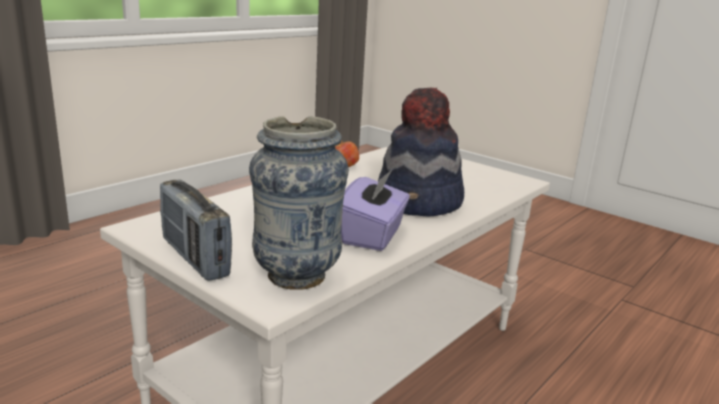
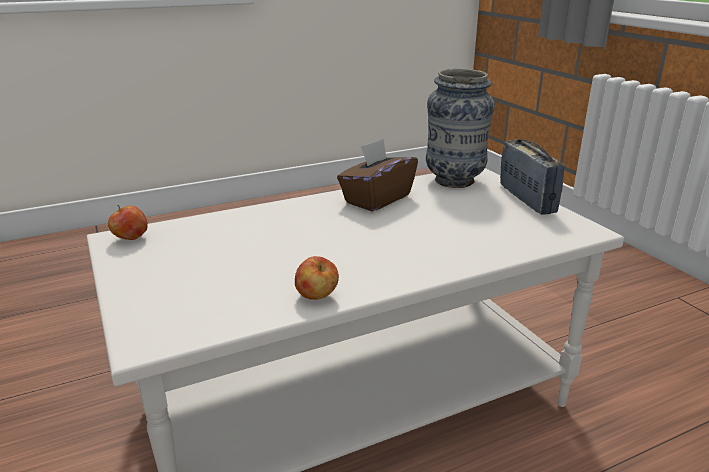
camera: 155 degrees left, 5 degrees up
purple tissue box [341,170,410,251] -> brown tissue box [337,139,418,211]
hat [378,88,464,216] -> none
none -> apple [108,205,148,240]

